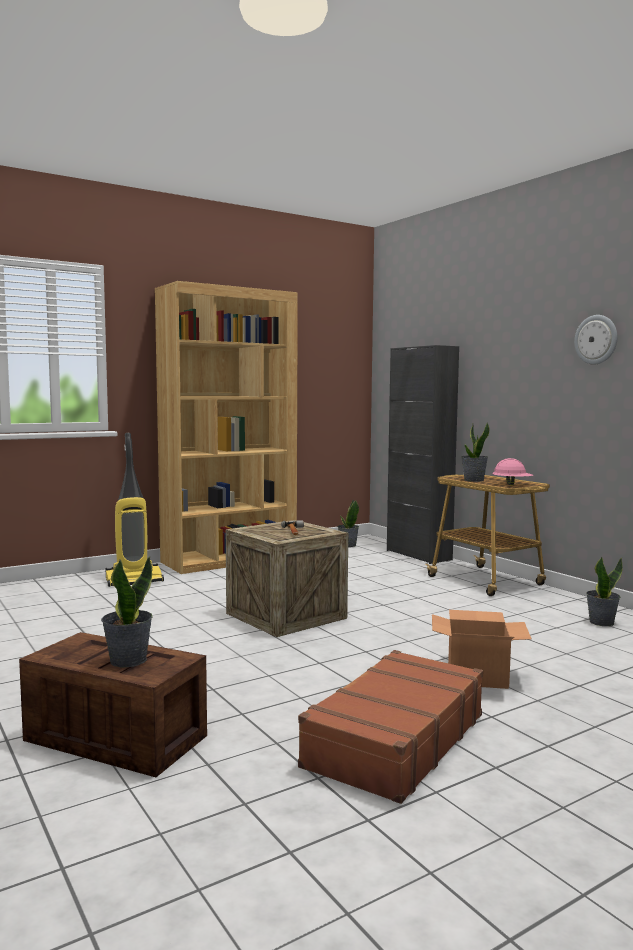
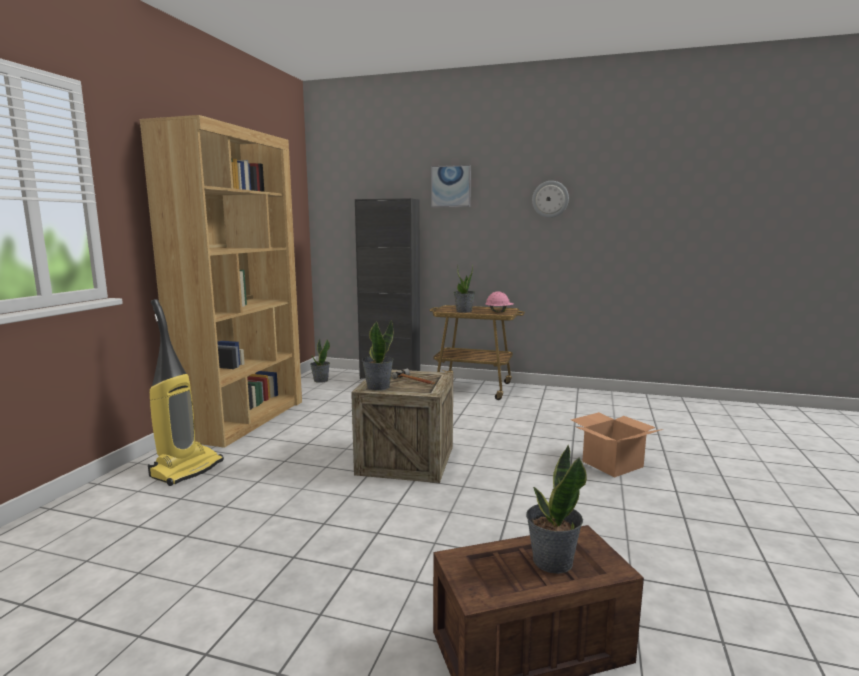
camera: 40 degrees left, 5 degrees up
brown suitcase [298,650,483,804] -> none
potted plant [586,557,622,626] -> potted plant moved to [362,320,394,391]
none -> picture [431,165,471,207]

